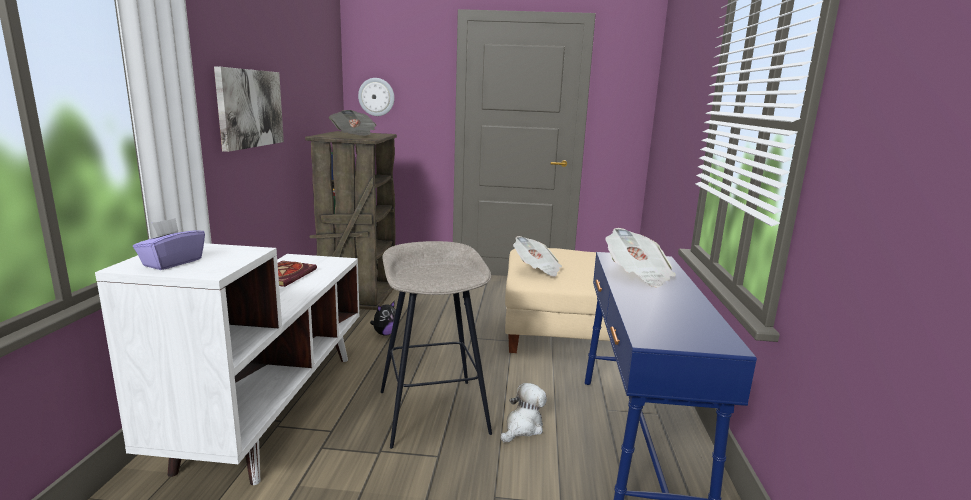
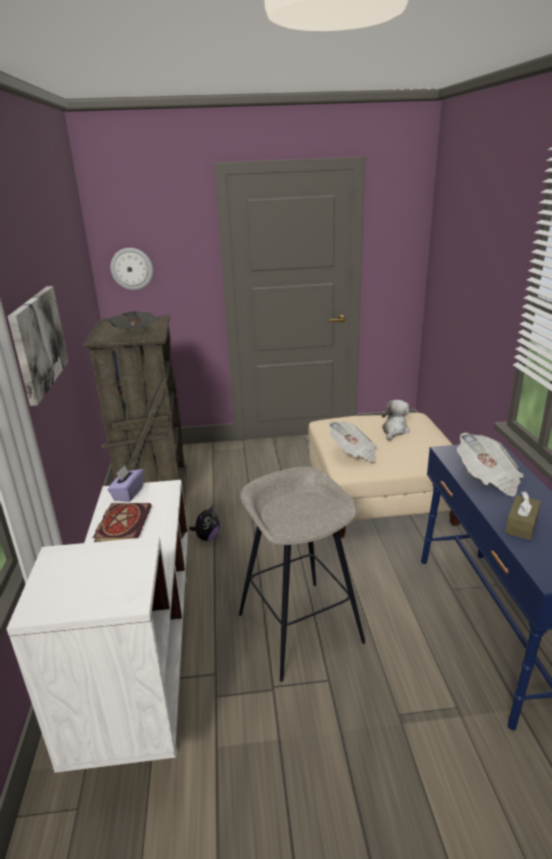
camera: 10 degrees left, 10 degrees up
purple tissue box [133,218,205,270] -> purple tissue box moved to [108,465,144,502]
plush toy [501,383,547,442] -> plush toy moved to [381,400,410,441]
none -> brown tissue box [505,491,541,540]

